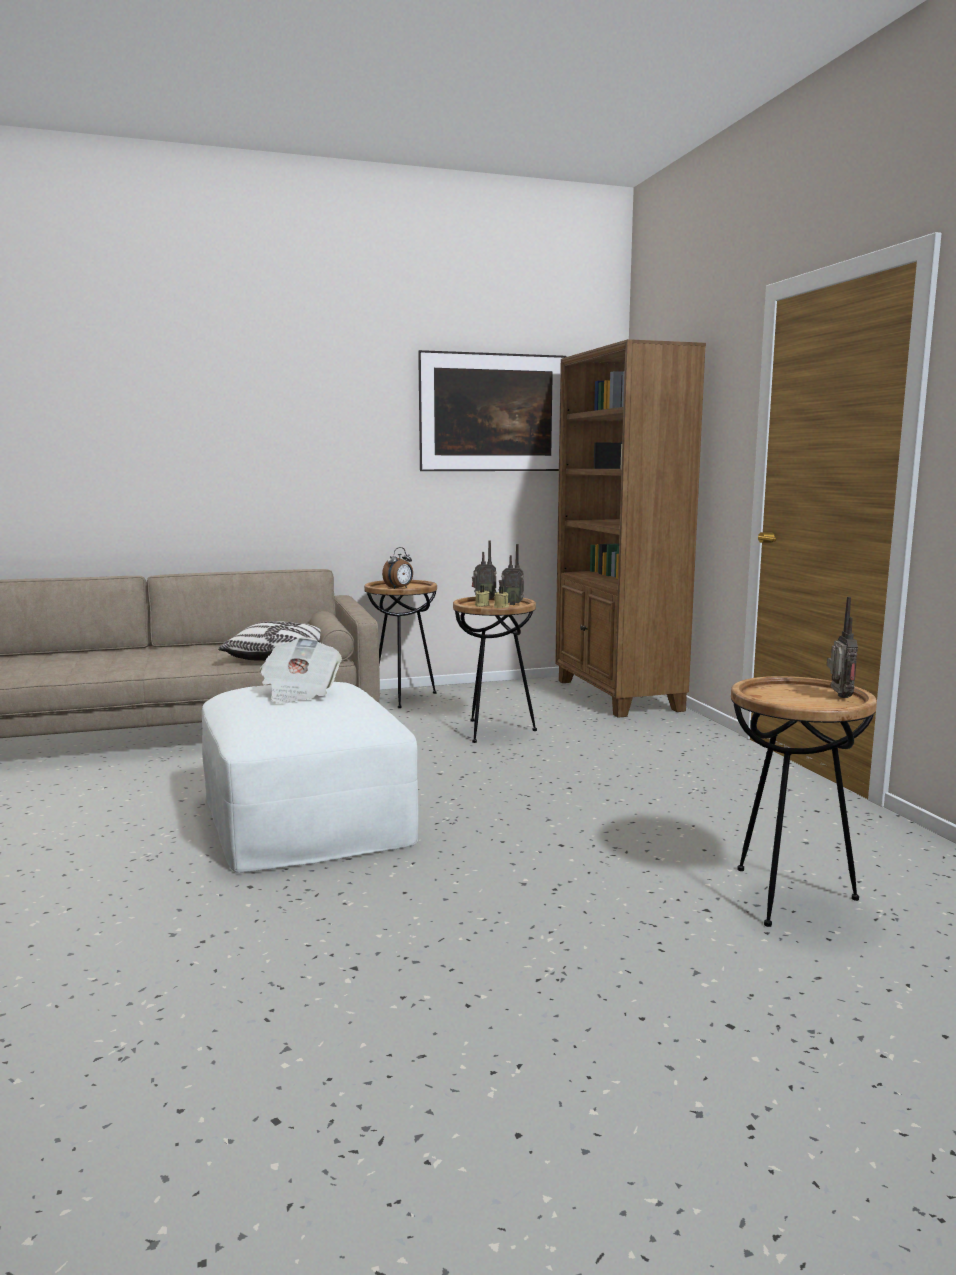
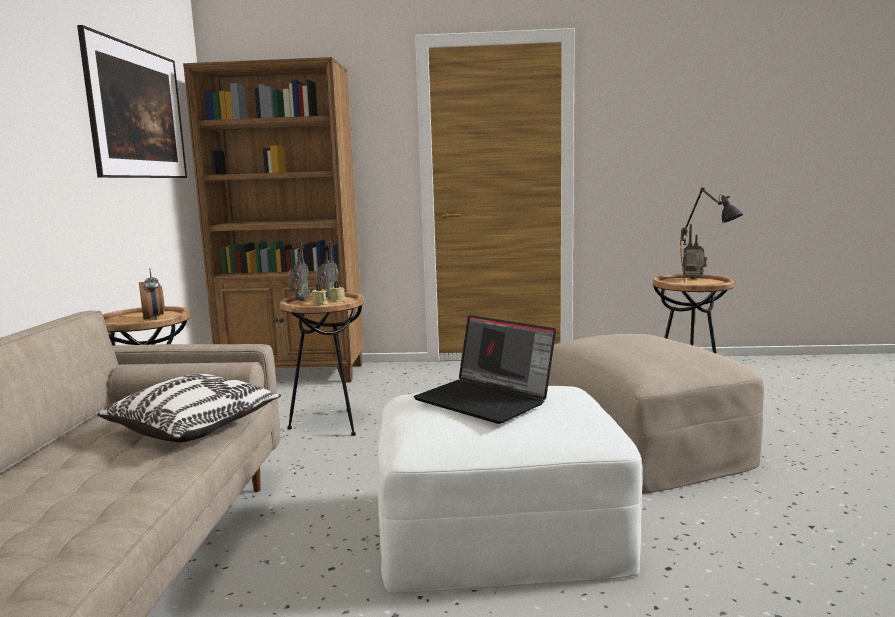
camera: 70 degrees left, 0 degrees up
newspaper [260,637,342,703] -> laptop [414,315,556,424]
none -> beige ottoman [548,334,764,494]
none -> black table lamp [680,187,743,283]

